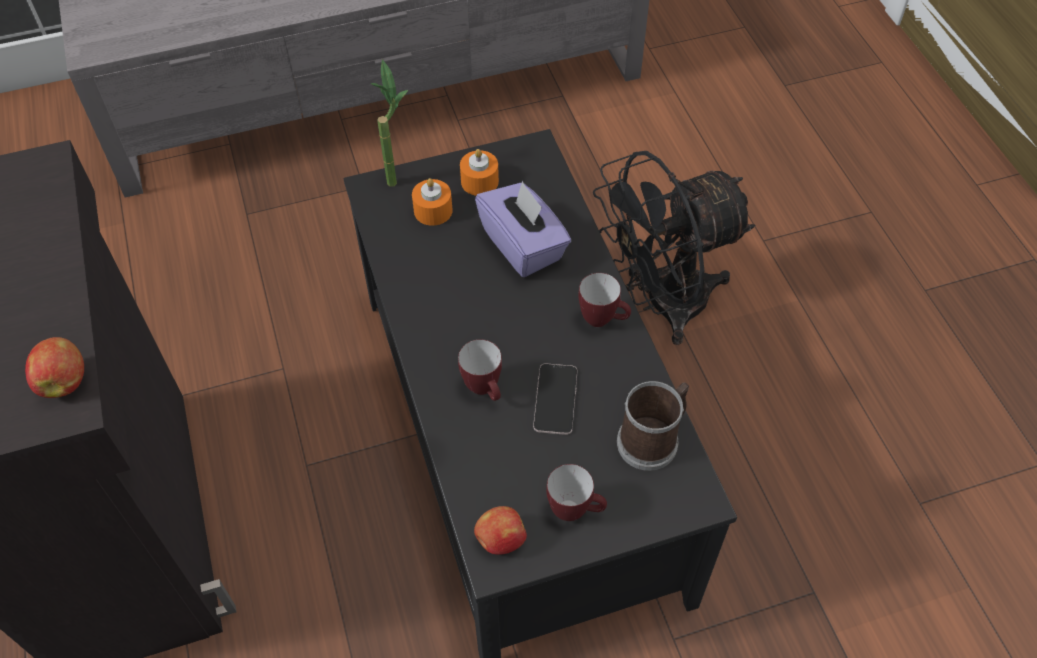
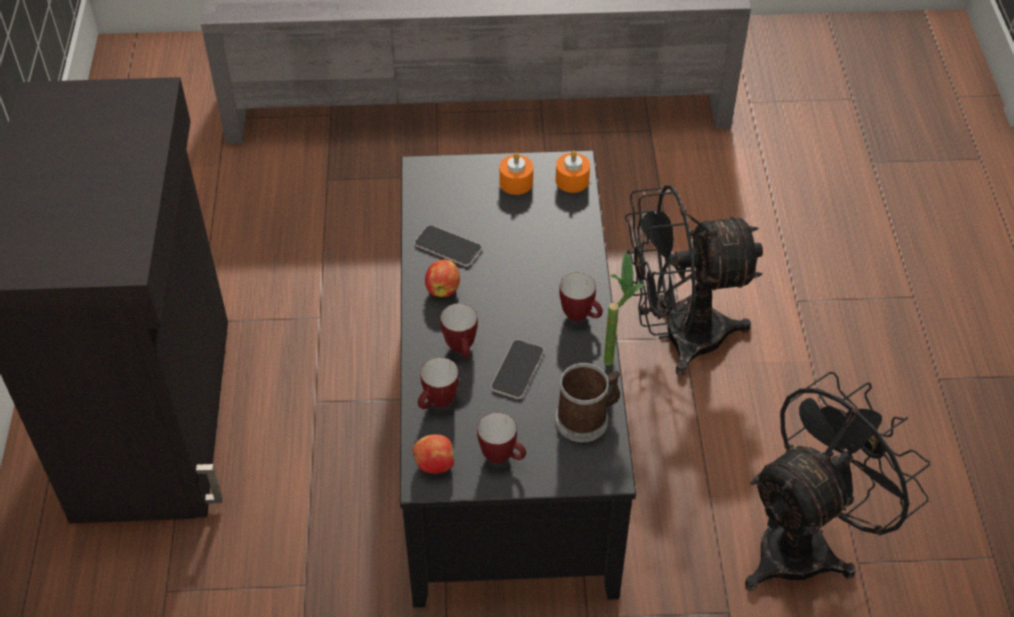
camera: 15 degrees right, 5 degrees down
apple [25,337,84,398] -> apple moved to [425,259,460,297]
potted plant [371,59,408,187] -> potted plant moved to [604,251,644,366]
orange candle [412,178,453,226] -> orange candle moved to [556,151,590,193]
purple tissue box [475,181,571,277] -> none
none -> phone [415,225,482,266]
none -> mug [418,357,459,409]
none -> black fan [745,372,930,590]

